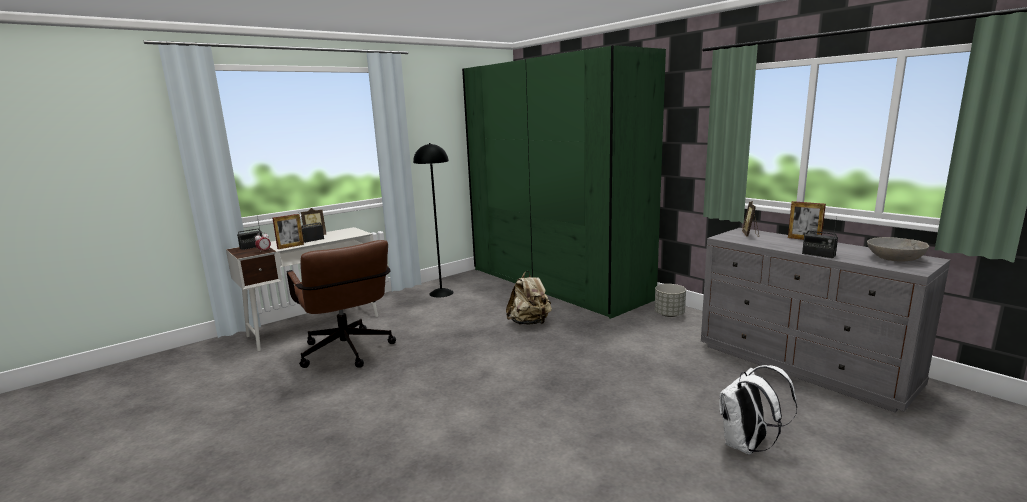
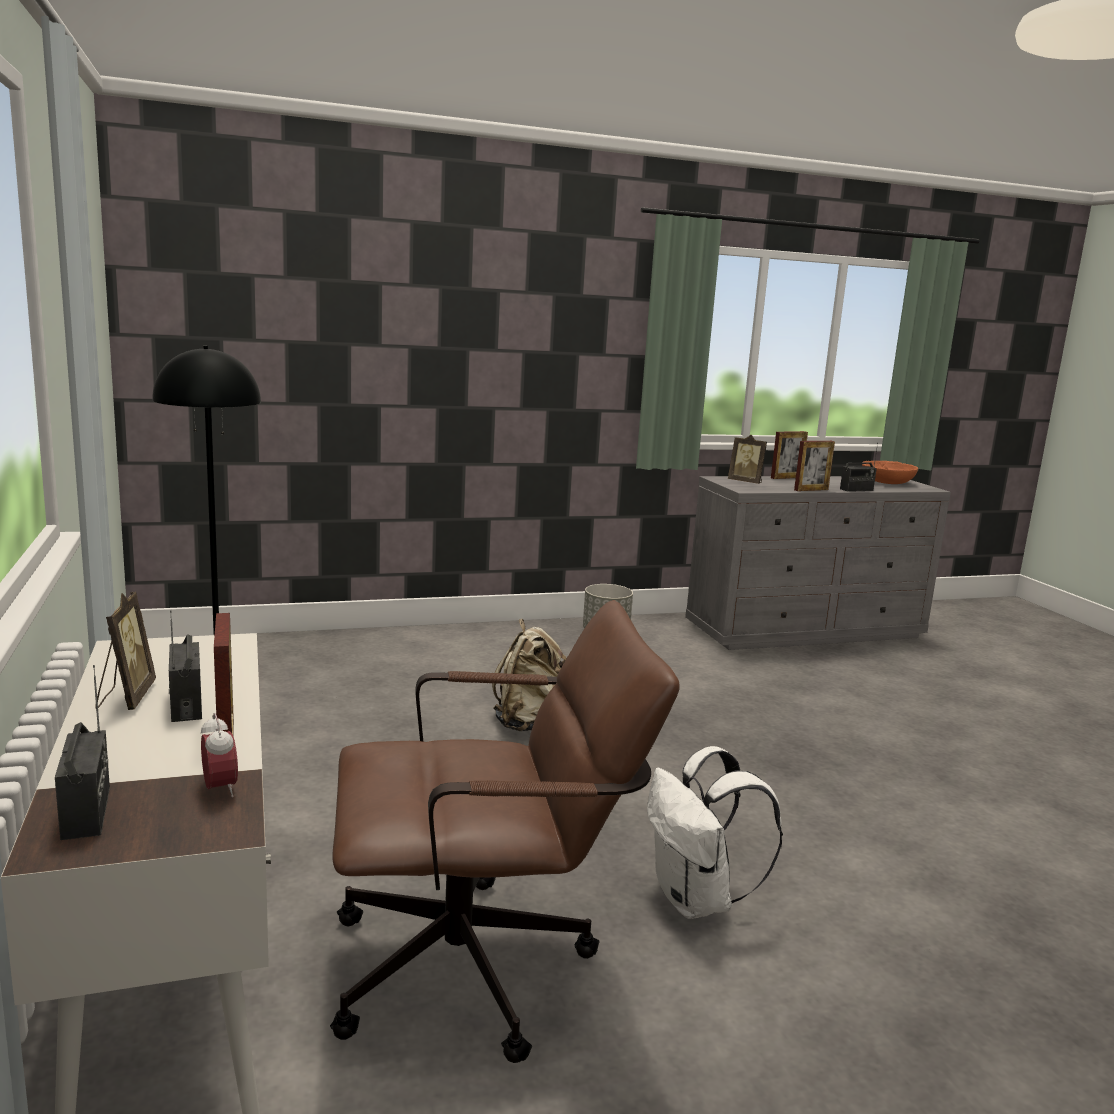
camera: 70 degrees left, 0 degrees up
green wardrobe [462,45,666,319] -> none
white backpack [719,365,797,455] -> white backpack moved to [647,746,783,919]
grey bowl [867,237,929,261] -> orange bowl [862,461,918,484]
none -> picture frame [794,441,835,491]

